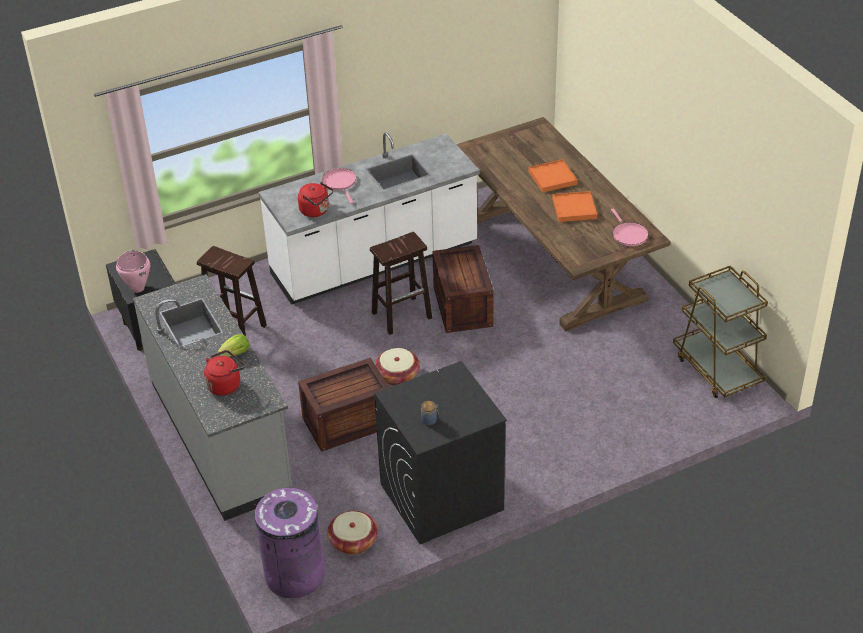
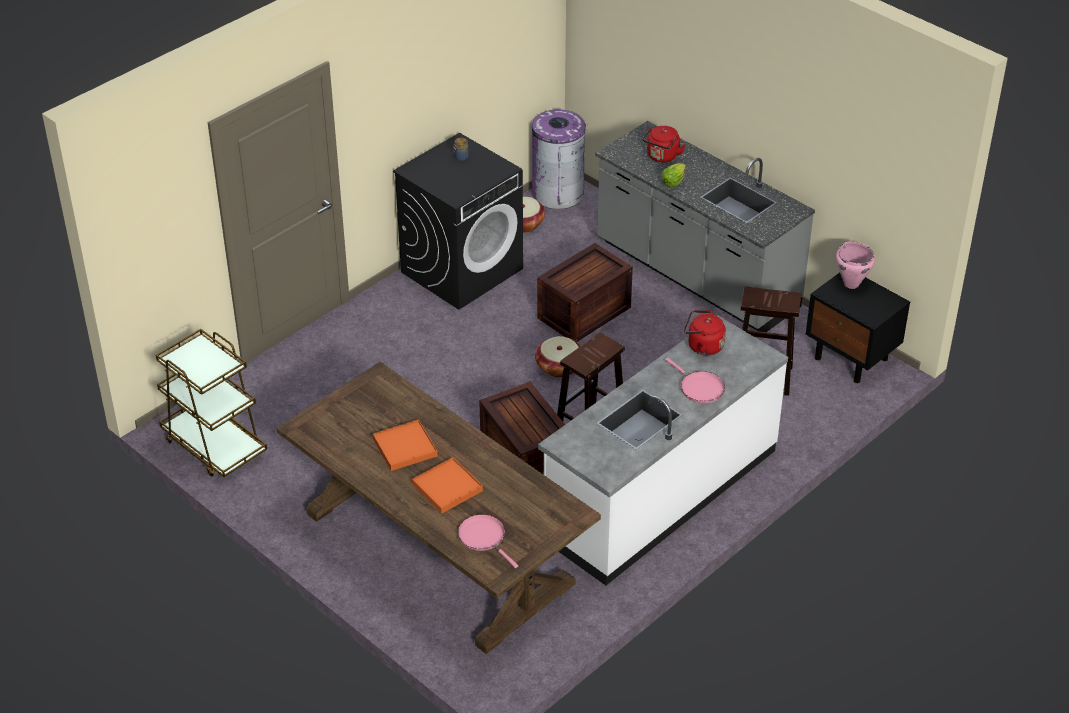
camera: 160 degrees right, 0 degrees up
pink frying pan [611,208,648,246] -> pink frying pan moved to [458,514,518,568]

